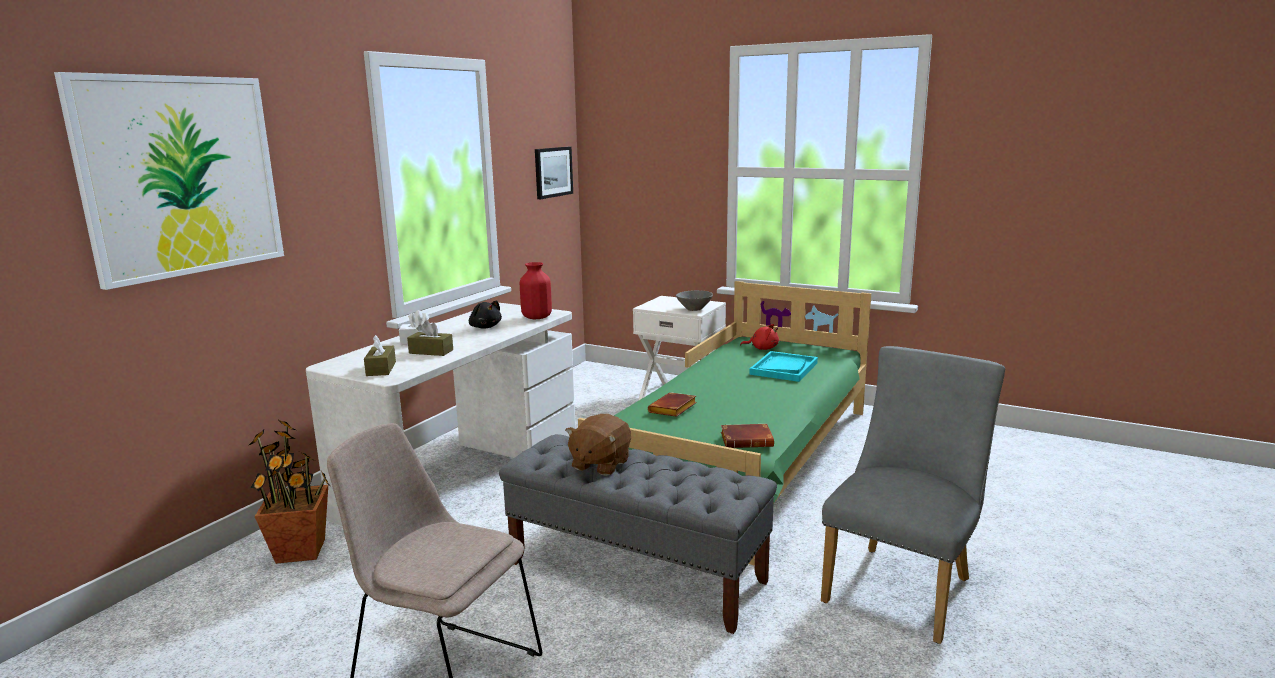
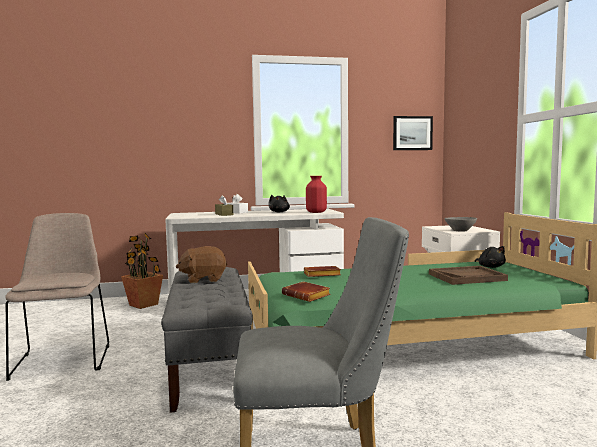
camera: 50 degrees right, 10 degrees down
picture [54,72,284,290] -> none
brown tissue box [364,335,396,376] -> none
red plush toy [740,324,779,350] -> black plush toy [475,246,506,268]
turquoise tray [749,351,818,382] -> brown tray [429,266,508,285]

